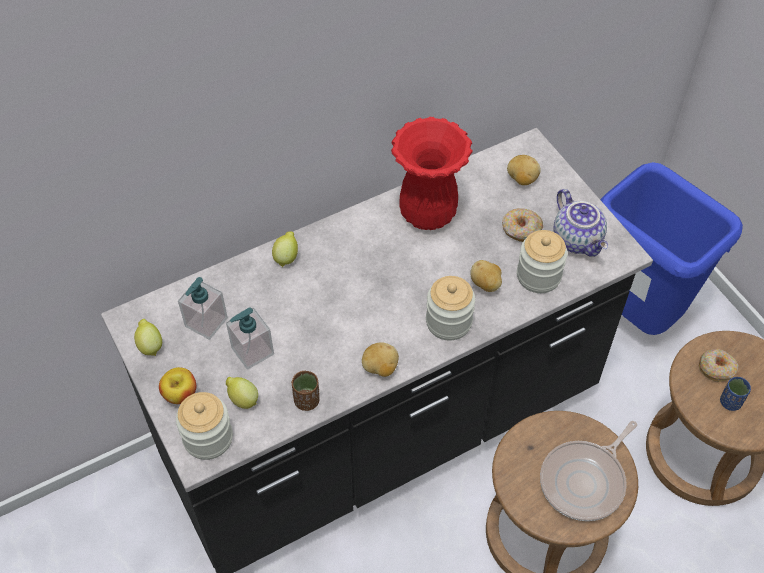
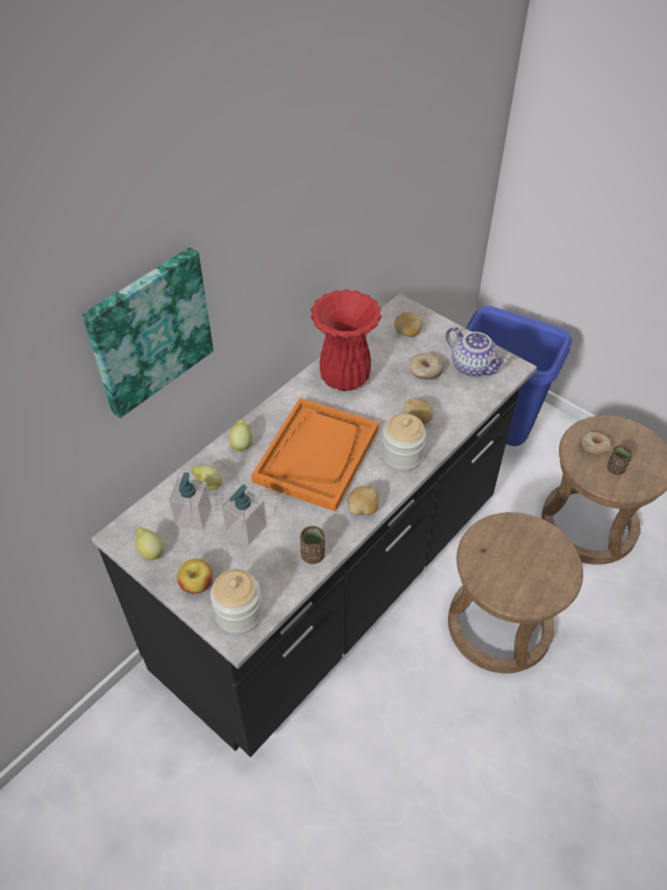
camera: 20 degrees left, 5 degrees down
lemon [226,377,258,409] -> lemon moved to [192,465,222,490]
jar [517,230,568,293] -> none
frying pan [540,421,637,521] -> none
blue cup [720,377,751,411] -> brown cup [607,445,632,475]
none -> picture [82,247,214,418]
none -> orange tray [251,398,379,512]

